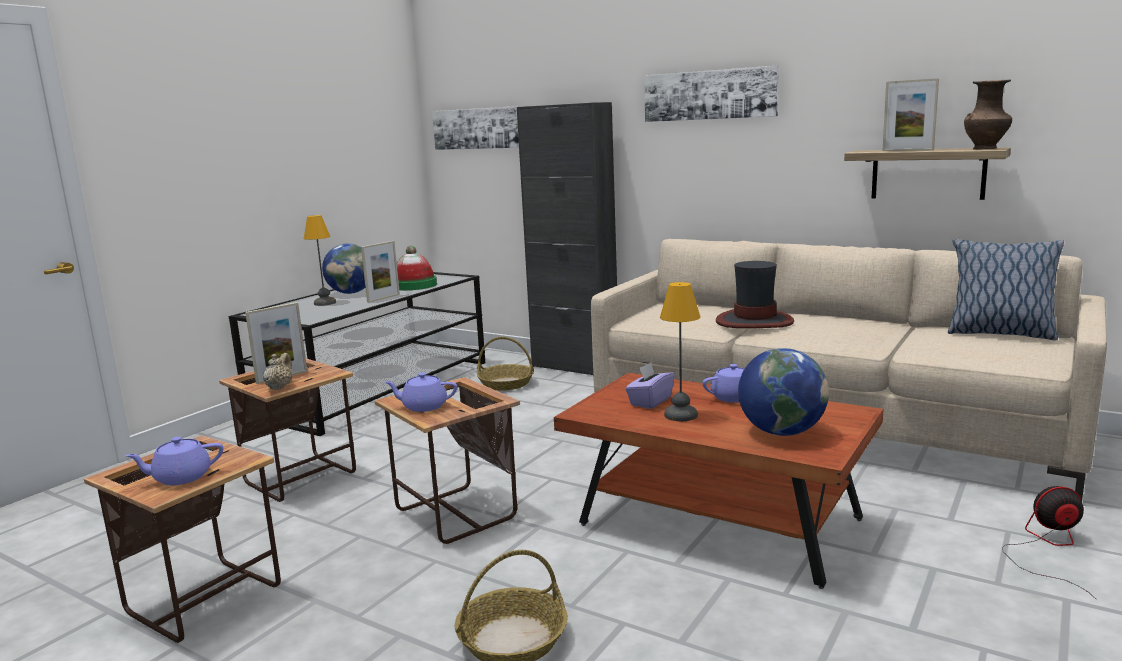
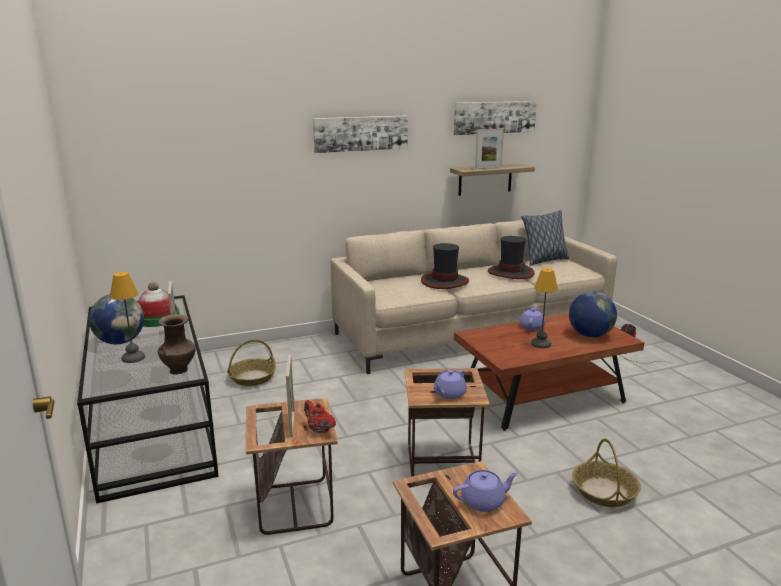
camera: 55 degrees left, 5 degrees up
purple teapot [125,437,223,485] -> purple teapot turned 120 degrees counterclockwise [453,470,518,512]
beige teapot [263,353,292,390] -> red teapot [304,400,336,434]
picture [432,106,526,150] -> picture moved to [454,101,537,135]
black cabinet [517,102,617,375] -> none
purple tissue box [625,362,674,409] -> none
brown vase [964,79,1012,150] -> brown vase moved to [158,314,196,375]
none -> hat [488,236,535,279]

